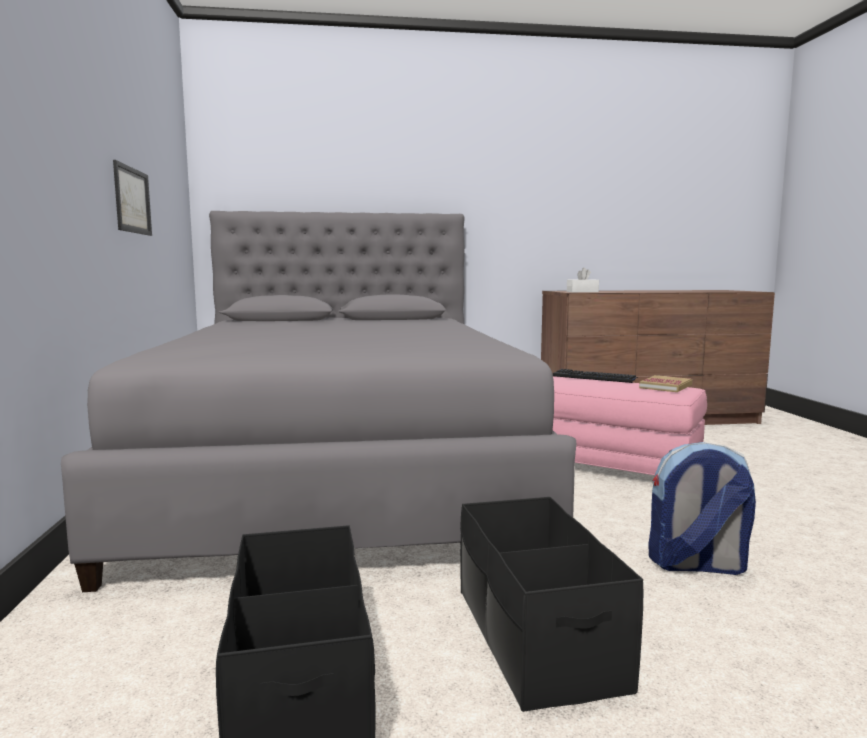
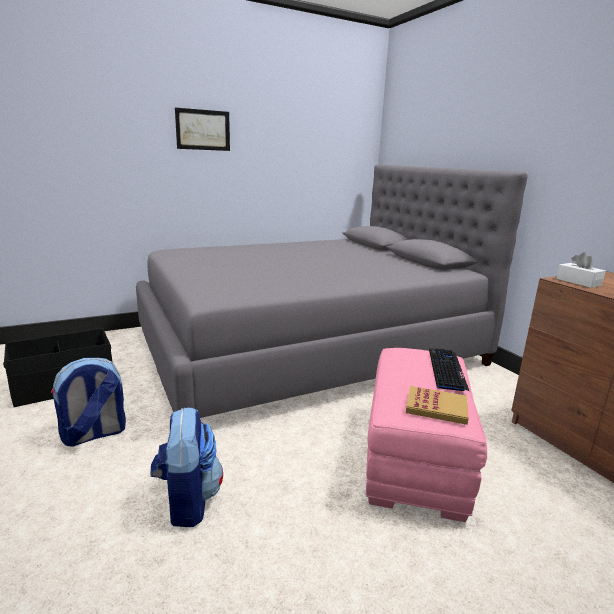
camera: 70 degrees right, 10 degrees up
picture [113,160,152,236] -> picture moved to [175,108,230,151]
black storage box [460,497,643,712] -> backpack [51,358,126,447]

